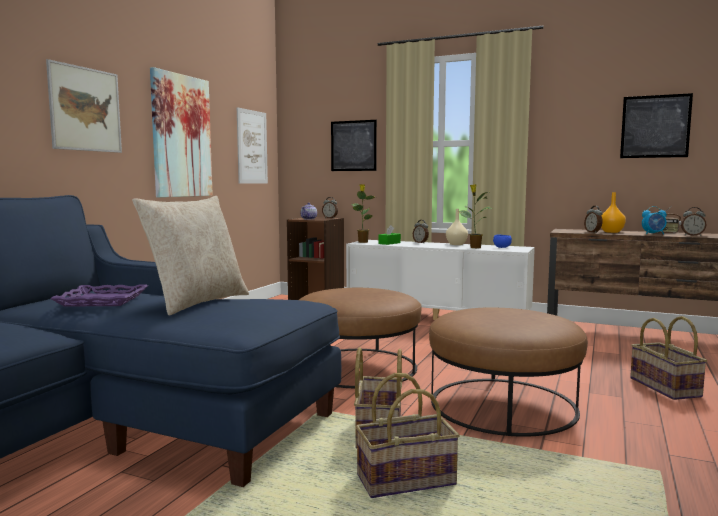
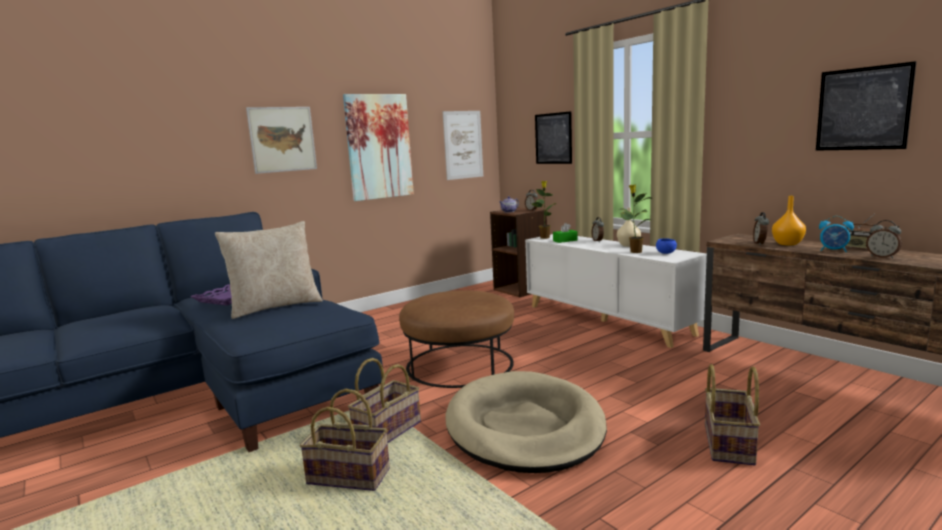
camera: 30 degrees right, 5 degrees up
brown ottoman [429,307,588,437] -> beige dog bed [446,371,607,473]

